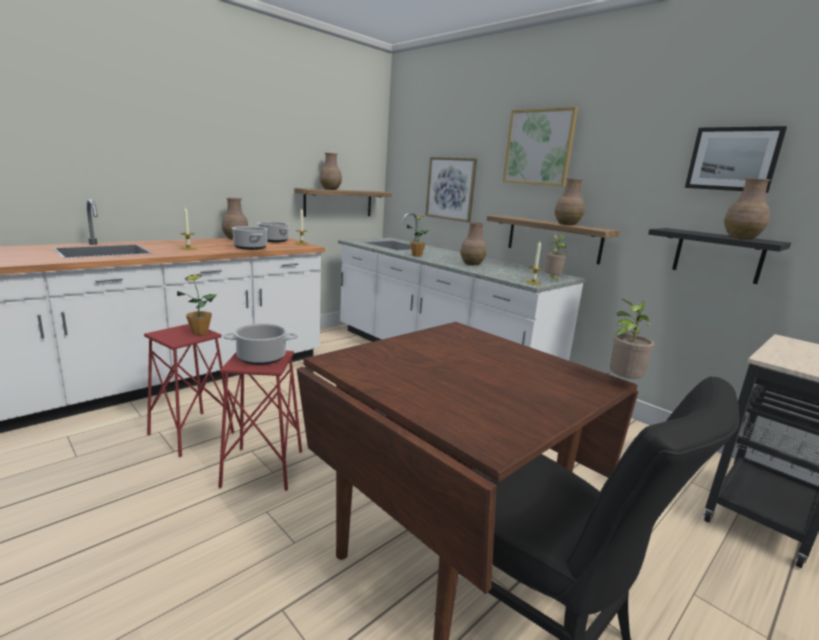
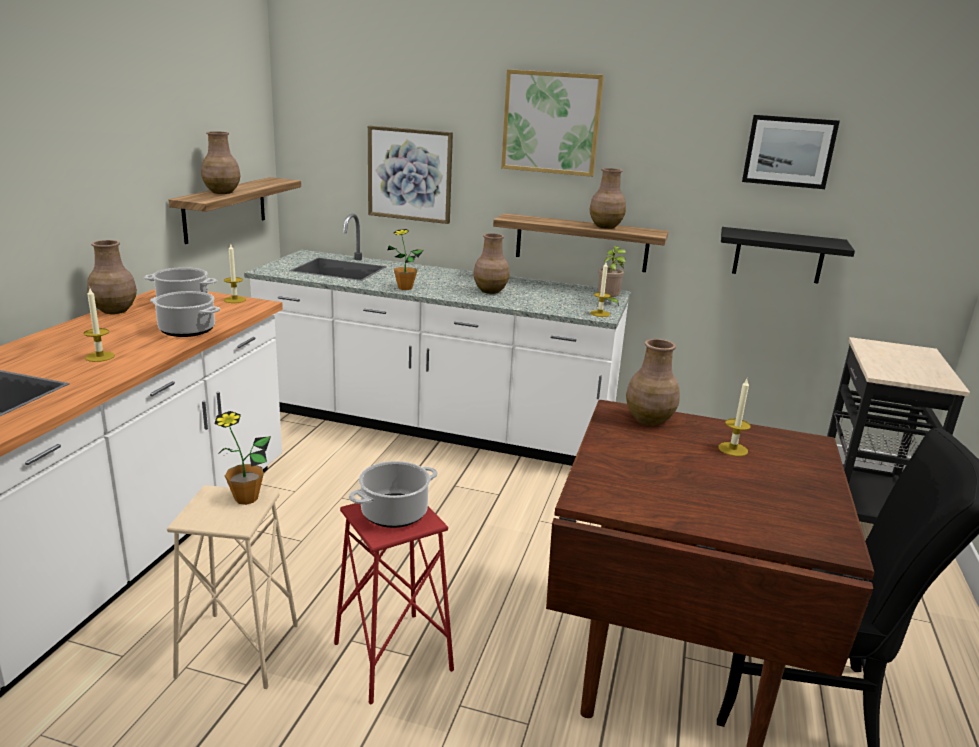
camera: 30 degrees left, 5 degrees up
red stool [144,324,234,457] -> beige stool [167,485,298,689]
potted plant [607,299,655,379] -> none
brown vase [724,178,771,239] -> brown vase moved to [626,339,680,426]
none -> candle [718,379,751,456]

